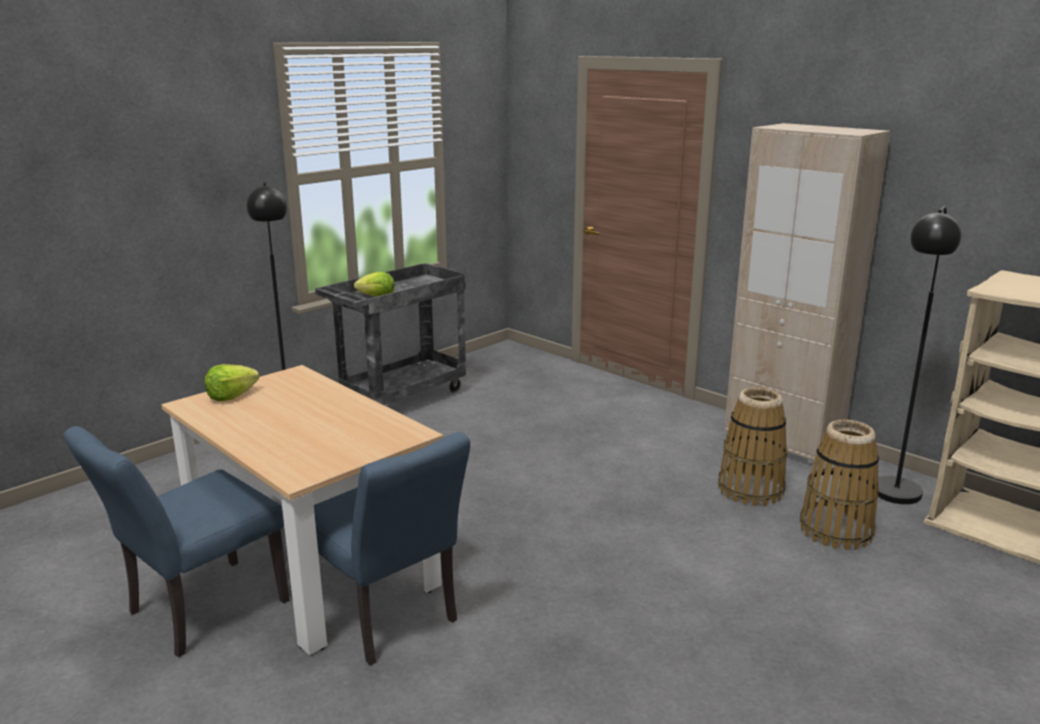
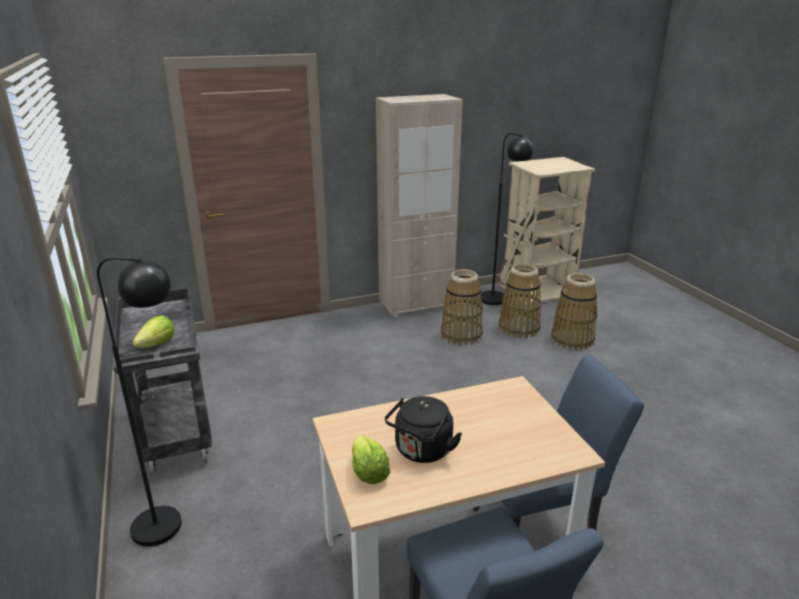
camera: 65 degrees left, 5 degrees up
none -> black kettle [385,396,462,463]
none -> basket [551,273,597,350]

